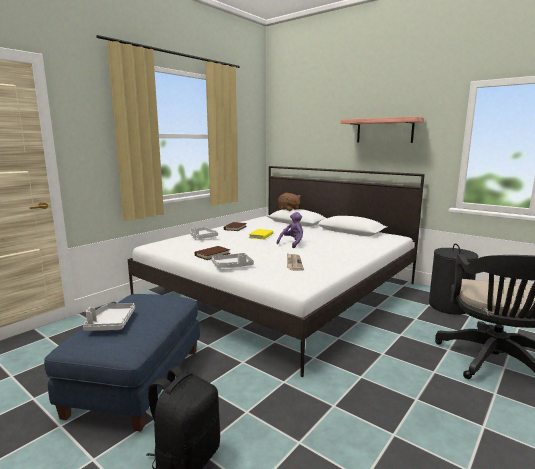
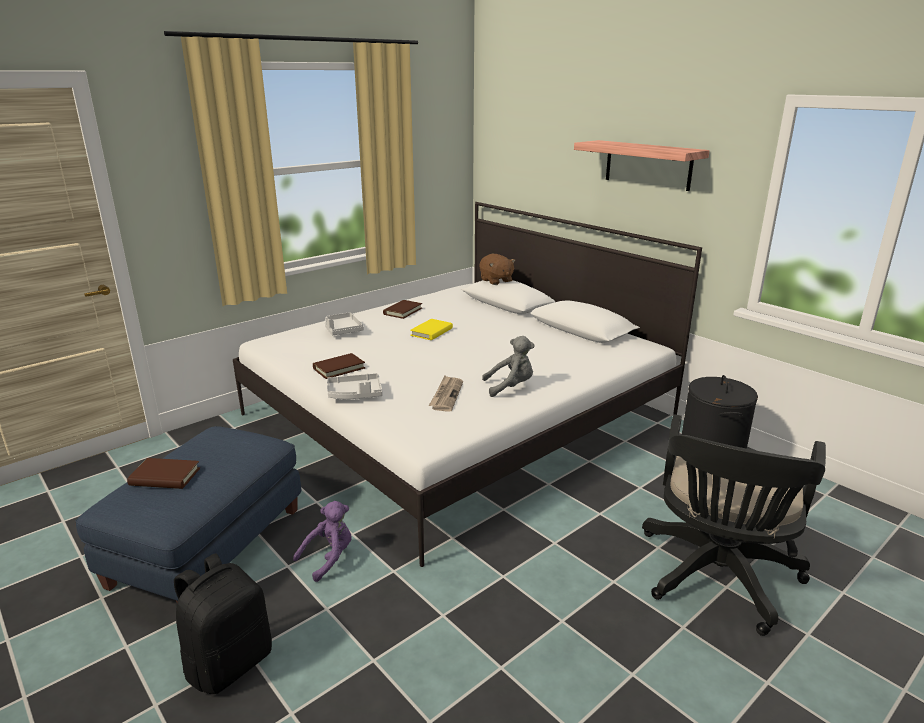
camera: 10 degrees right, 10 degrees up
grey tray [83,303,135,331] -> brown book [127,458,200,489]
purple plush toy [277,212,303,248] -> purple plush toy moved to [293,501,352,582]
none -> grey plush toy [482,336,534,397]

